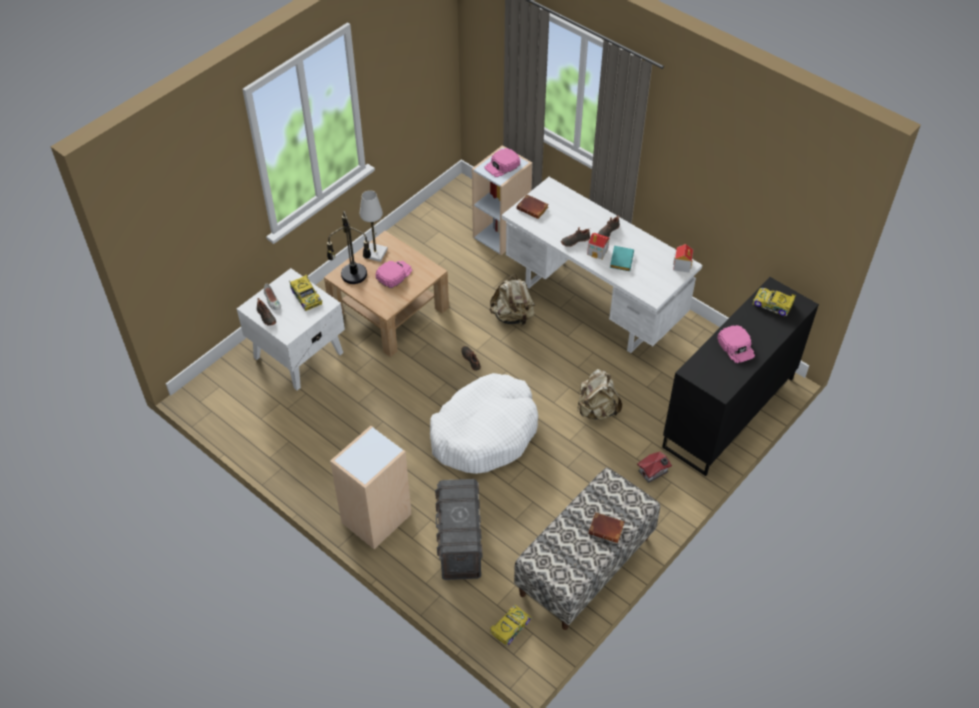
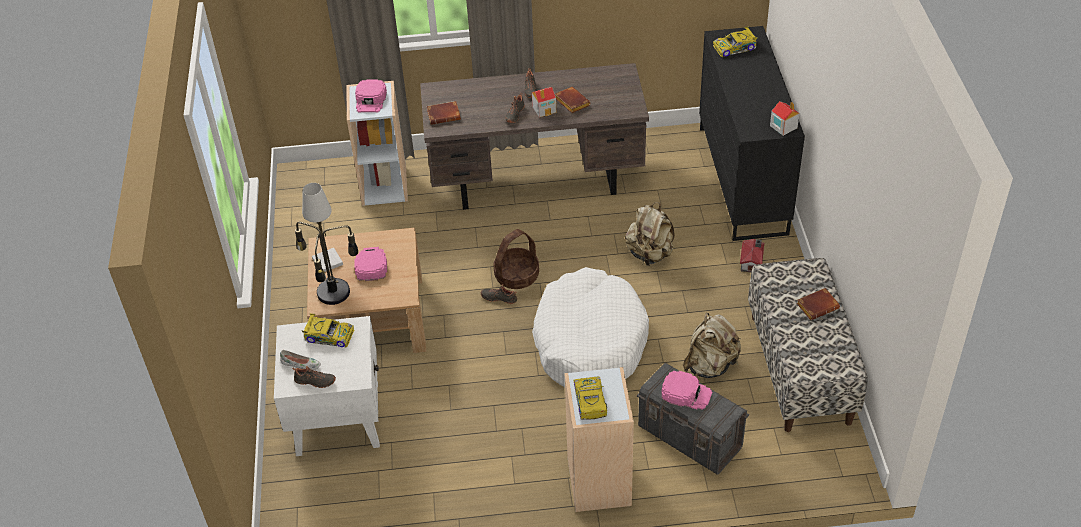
camera: 45 degrees left, 5 degrees down
beige backpack [490,274,535,325] -> beige backpack moved to [683,313,741,378]
toy car [490,605,532,646] -> toy car moved to [574,377,607,420]
white desk [502,177,702,353] -> brown desk [420,63,649,210]
turquoise book [610,246,634,271] -> brown book [555,87,591,113]
toy house [673,244,693,273] -> toy house moved to [770,101,799,136]
pink cap [717,325,755,363] -> pink cap moved to [662,371,712,410]
none -> basket [494,229,539,289]

